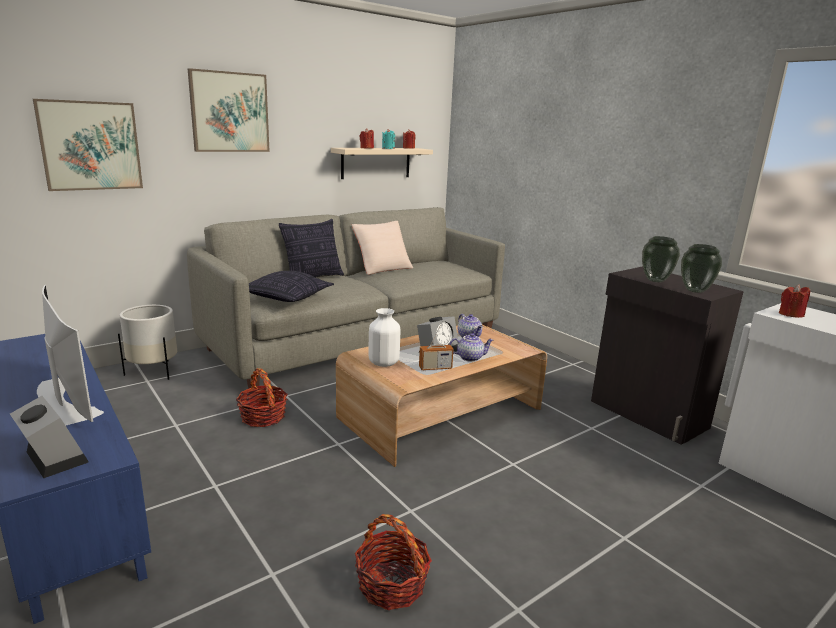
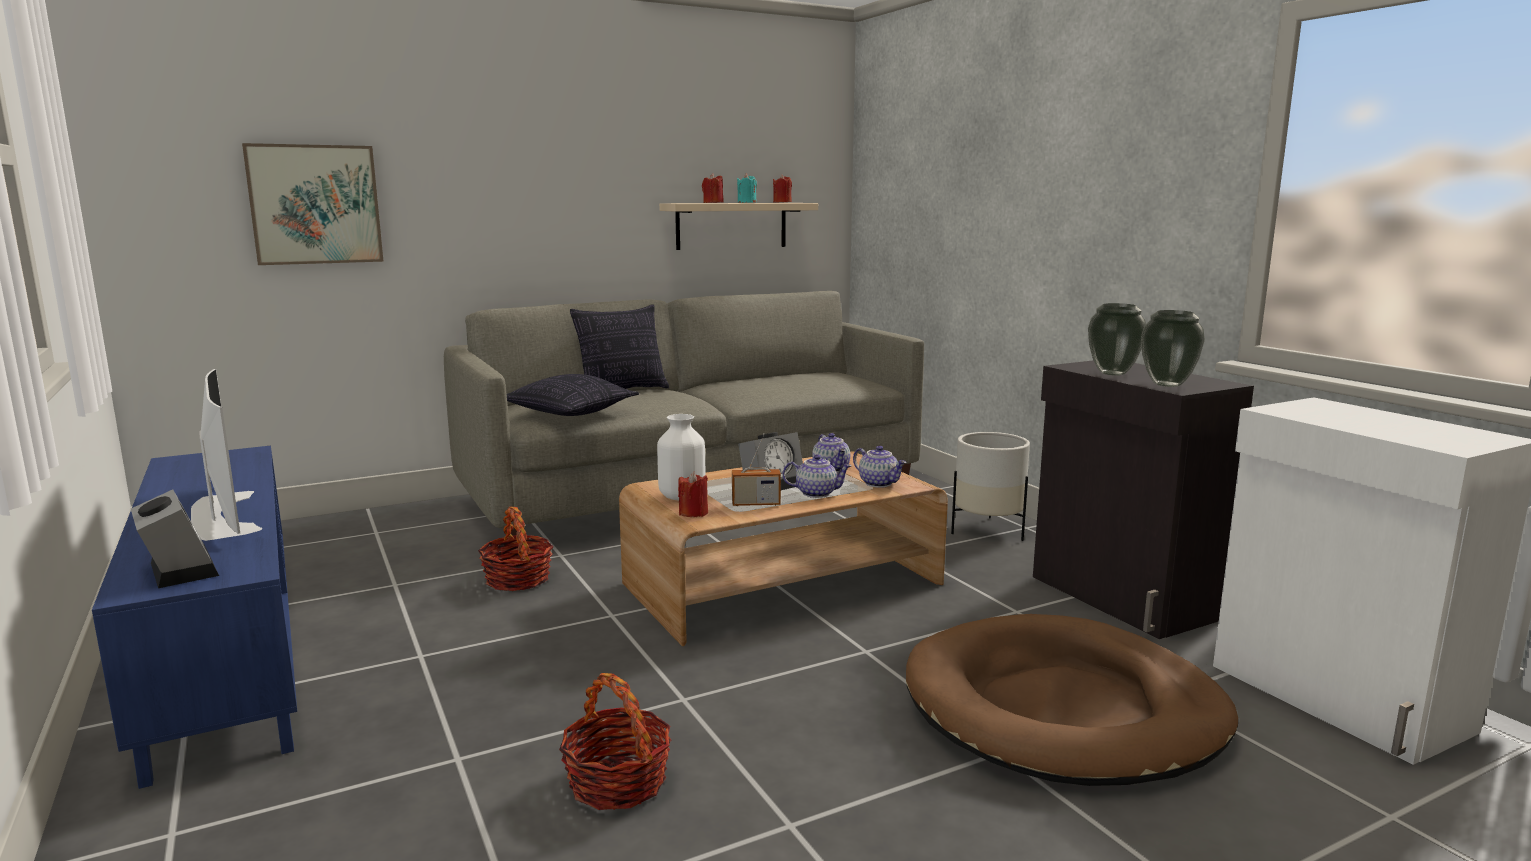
camera: 10 degrees right, 5 degrees down
white planter [118,305,177,380] -> white planter moved to [951,432,1030,541]
picture [188,68,270,152] -> none
beige pillow [352,221,413,275] -> none
red candle [779,285,810,318] -> red candle moved to [678,471,708,517]
none -> teapot [853,446,906,488]
none -> brown dog bed [906,614,1238,786]

